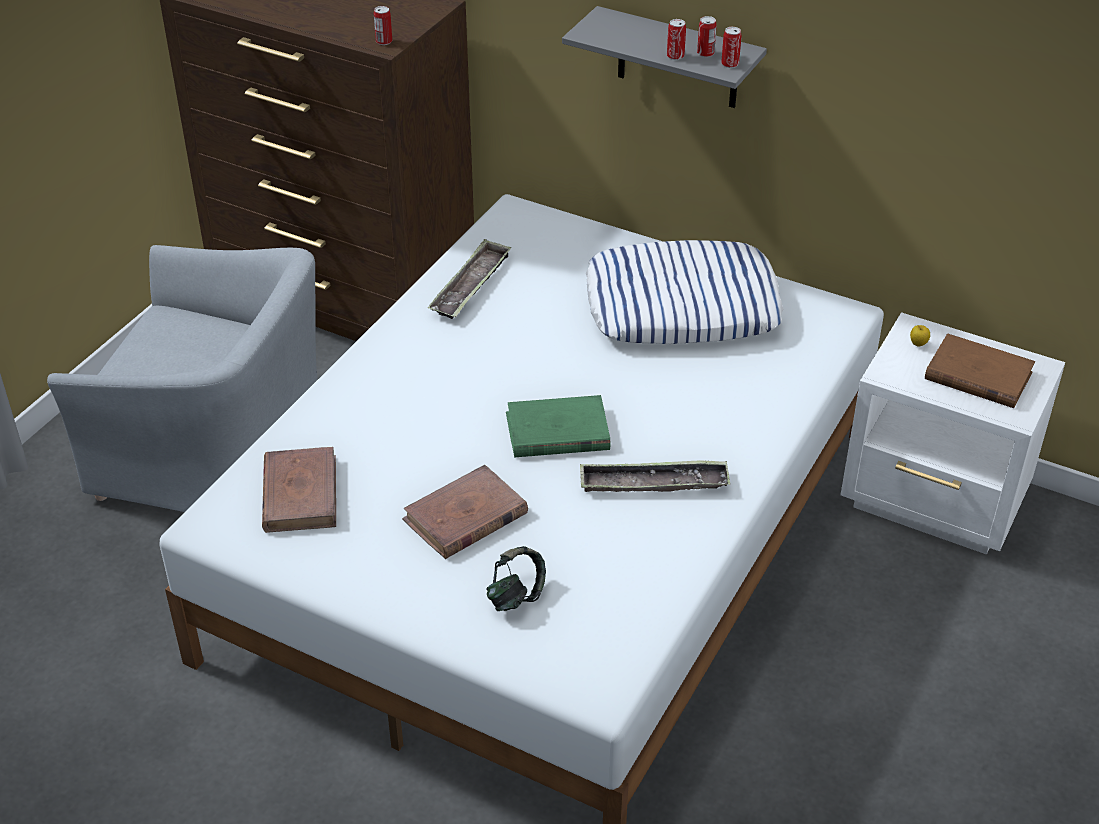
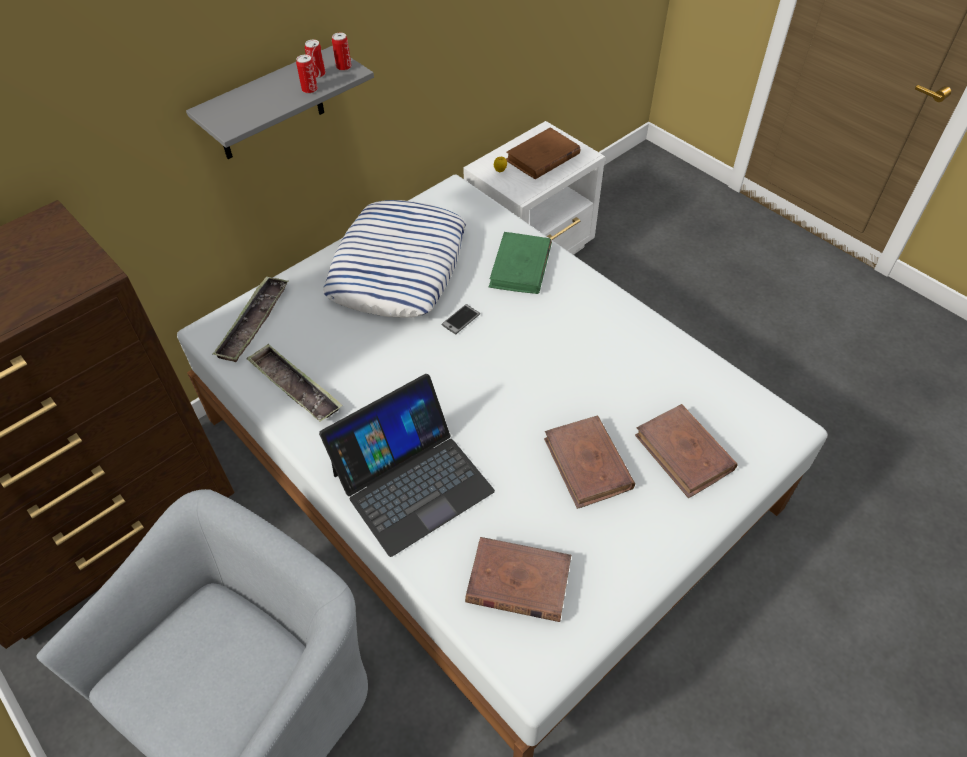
camera: 70 degrees left, 10 degrees up
can [374,6,392,45] -> none
headphones [487,546,546,611] -> brown book [635,404,738,498]
green book [506,395,610,457] -> green book moved to [489,232,552,294]
tray [580,460,730,492] -> tray moved to [212,277,289,362]
none -> laptop [319,374,495,557]
none -> phone [441,304,480,334]

